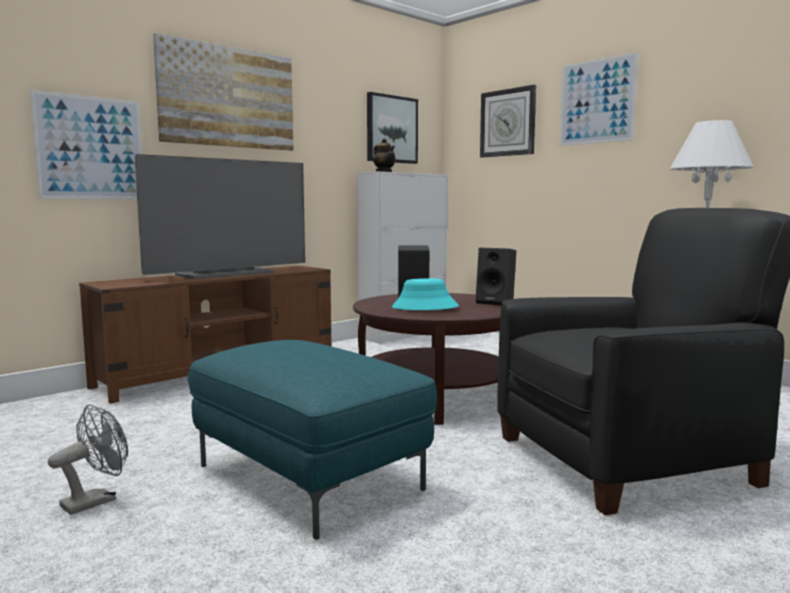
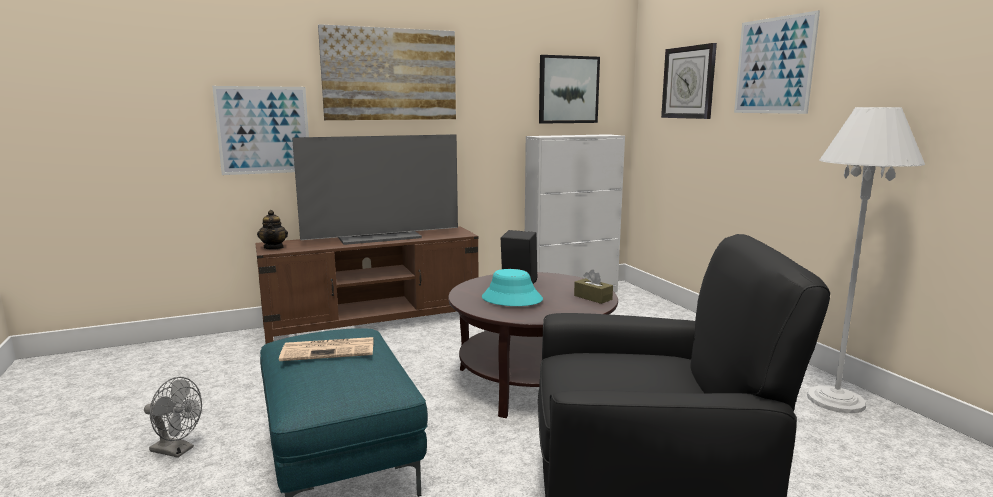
camera: 20 degrees right, 5 degrees up
grey fan [48,405,128,515] -> grey fan turned 45 degrees clockwise [144,377,202,458]
teapot [373,138,396,172] -> teapot moved to [257,210,288,250]
black speaker [476,248,516,305] -> brown tissue box [574,269,613,304]
none -> newspaper [279,337,374,361]

